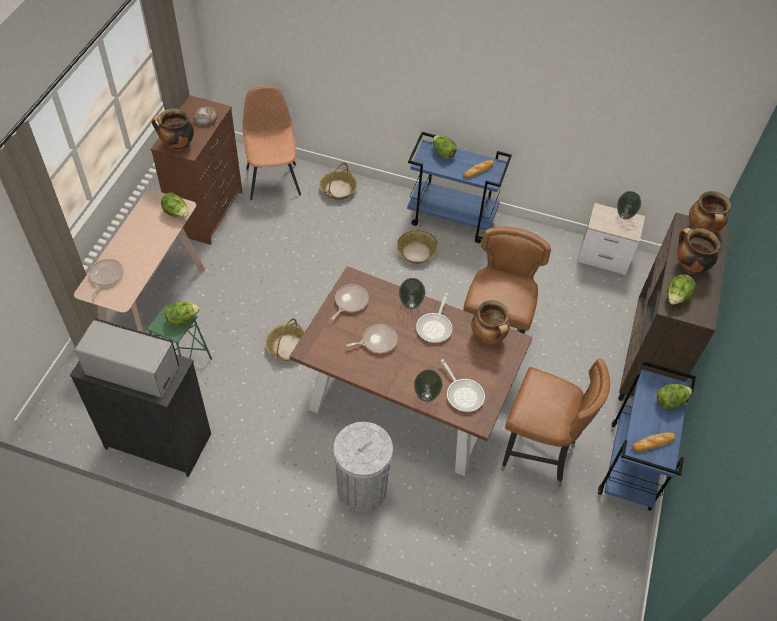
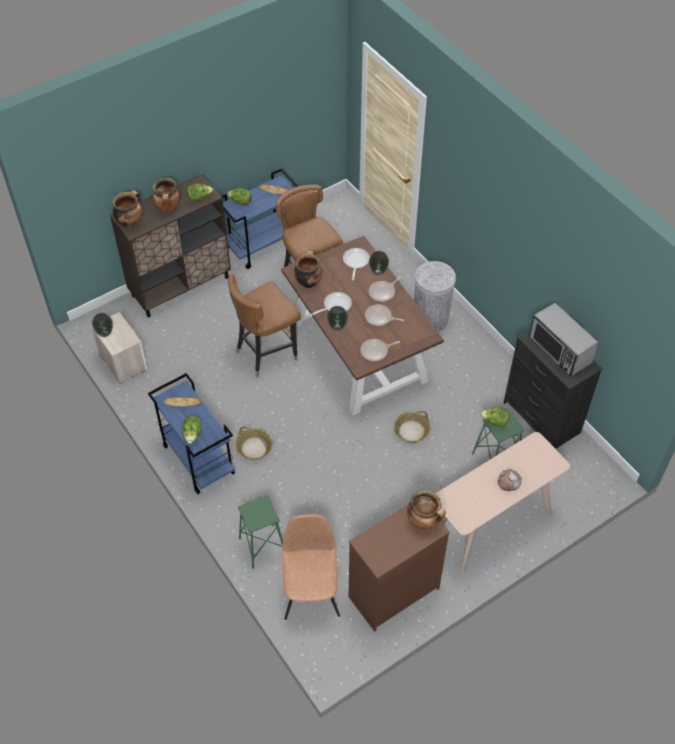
camera: 140 degrees left, 0 degrees up
frying pan [89,259,124,297] -> frying pan moved to [369,277,402,302]
lettuce [161,193,188,217] -> none
bread [194,106,218,127] -> bread moved to [497,469,522,491]
brown chair [243,86,301,200] -> brown chair turned 150 degrees clockwise [282,514,340,620]
basket [320,163,357,200] -> green stool [238,495,283,569]

